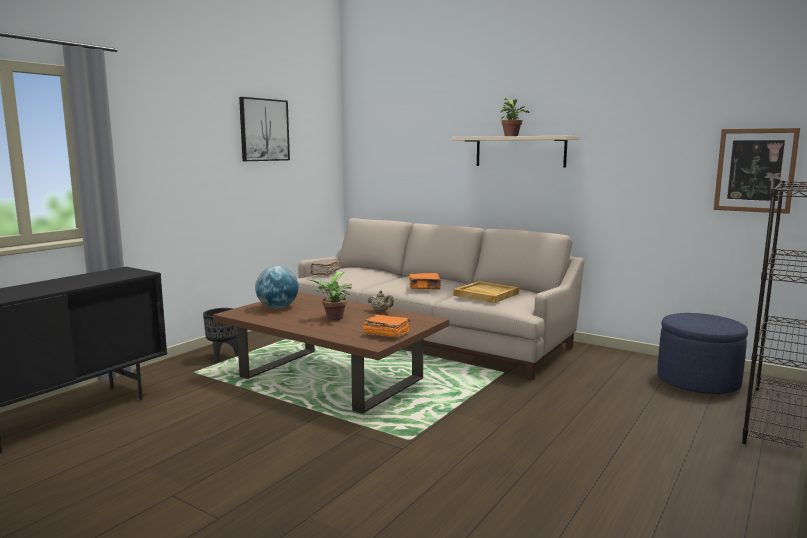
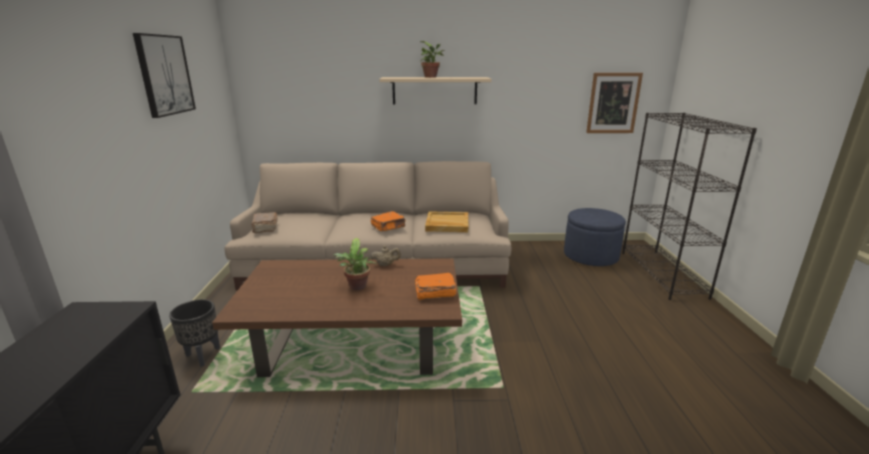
camera: 35 degrees left, 10 degrees up
globe [255,266,299,308] -> none

